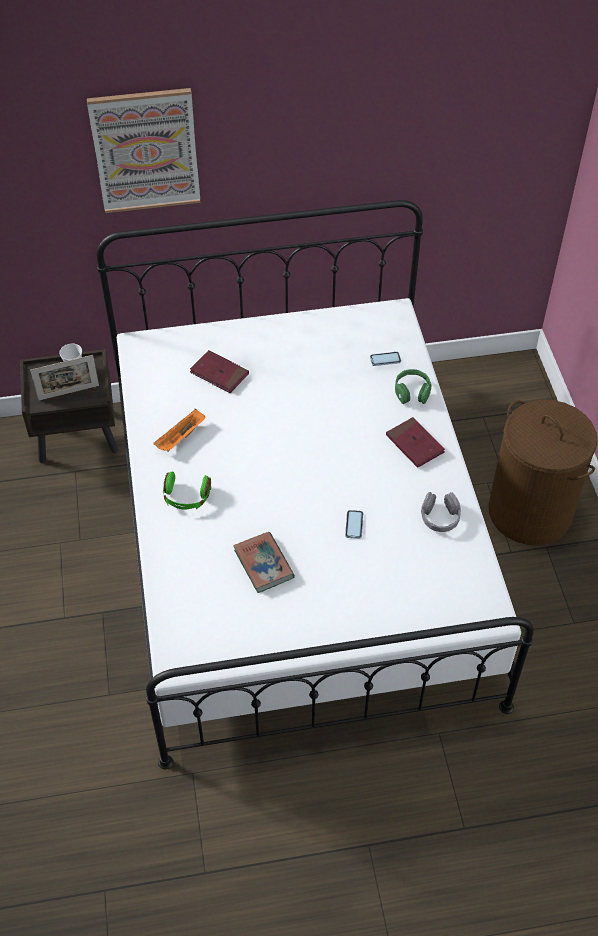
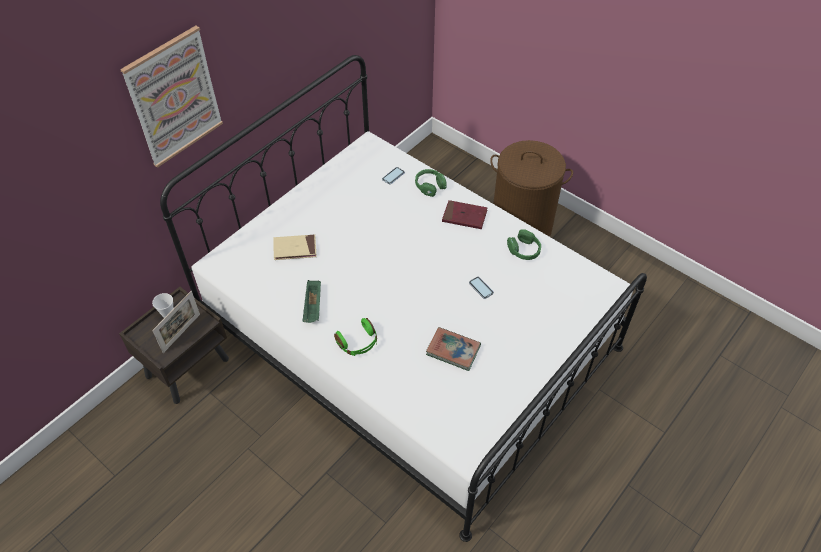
camera: 40 degrees left, 0 degrees up
orange tray [153,409,206,452] -> green tray [303,280,321,323]
red book [190,350,249,393] -> beige book [273,234,317,260]
grey headphones [421,492,461,532] -> green headphones [507,229,541,260]

